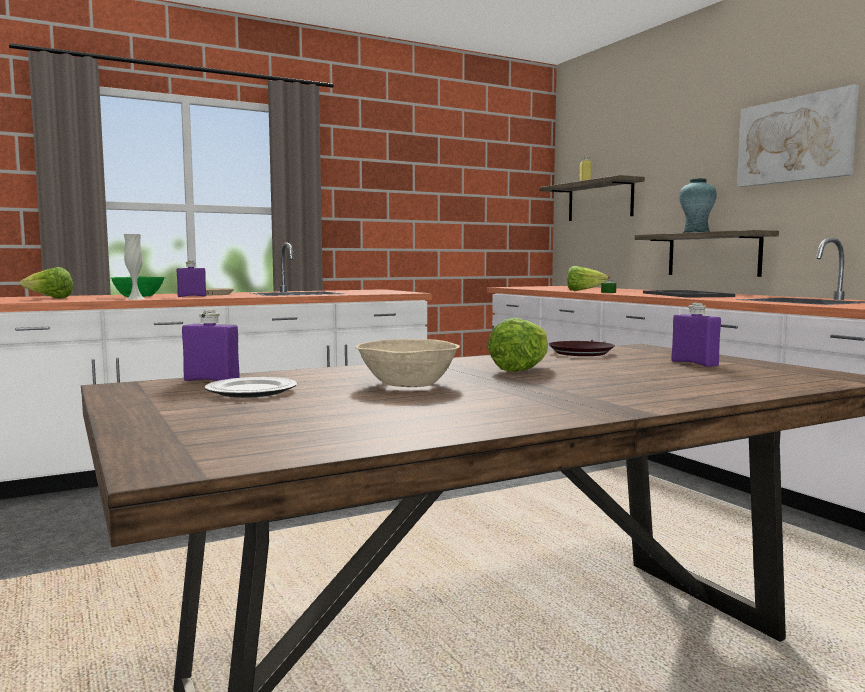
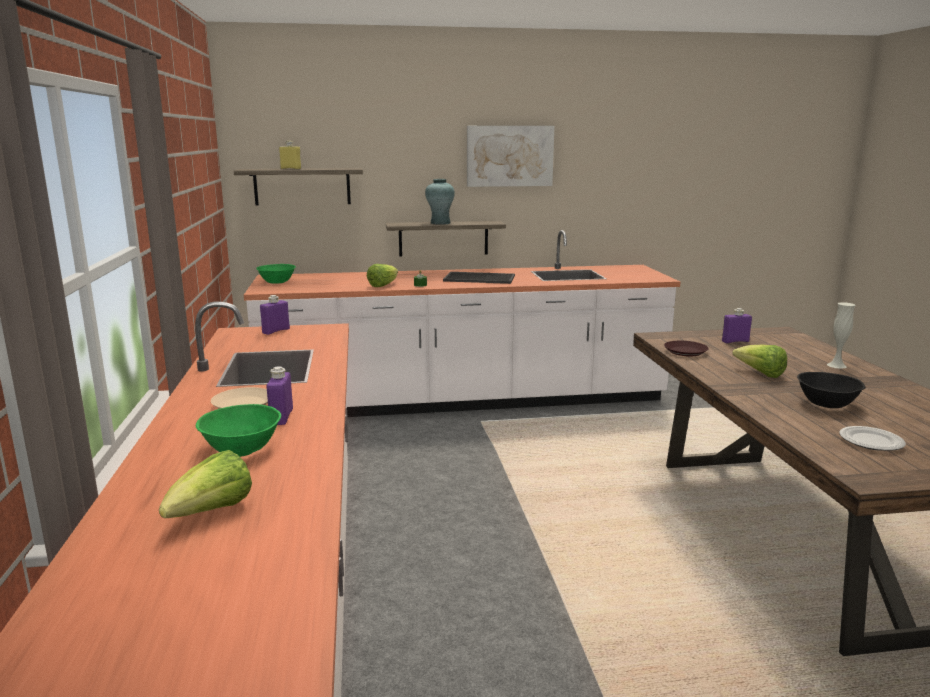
camera: 70 degrees left, 10 degrees up
white vase [124,234,145,300] -> white vase moved to [827,302,856,369]
purple bottle [182,310,240,381] -> purple bottle moved to [260,295,290,335]
beige bowl [355,339,460,387] -> black bowl [797,372,866,408]
none -> green bowl [256,264,296,284]

